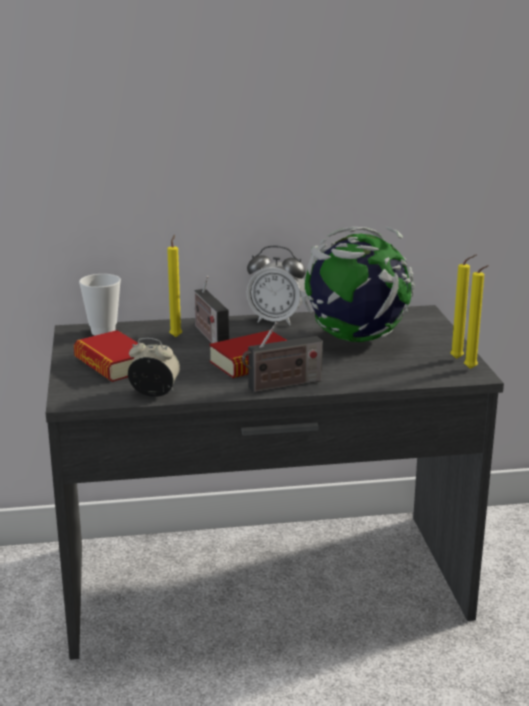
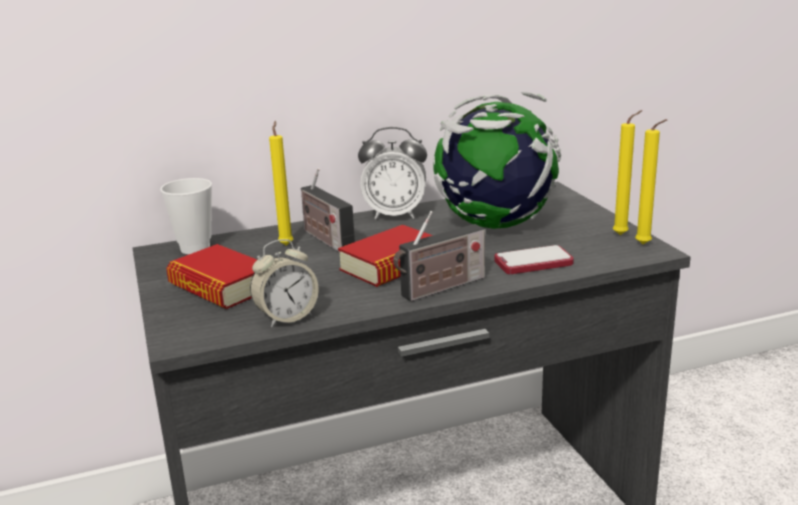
camera: 10 degrees left, 0 degrees up
alarm clock [128,338,180,397] -> alarm clock turned 150 degrees clockwise [250,239,319,328]
none -> phone [494,245,574,274]

